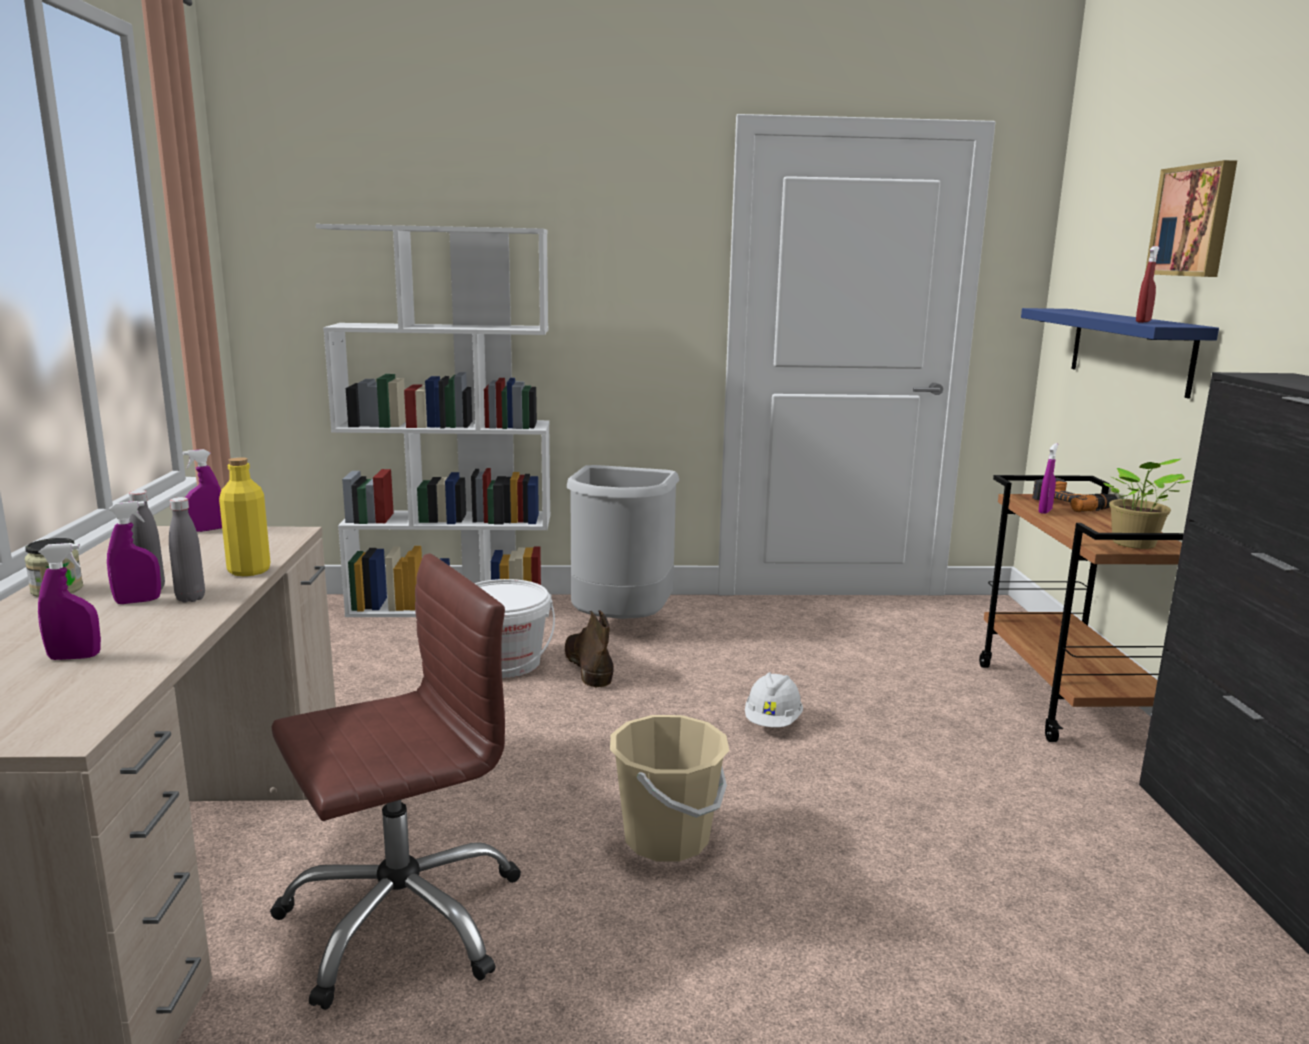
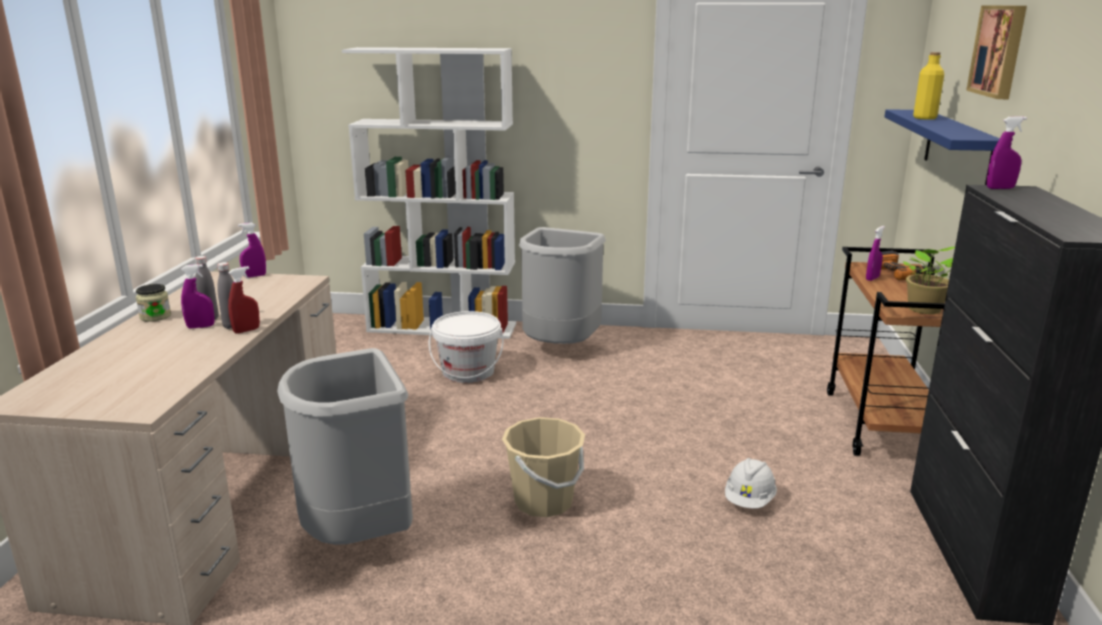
camera: 10 degrees right, 5 degrees up
purple spray bottle [38,543,101,660] -> purple spray bottle moved to [987,116,1027,189]
yellow bottle [219,457,270,576] -> yellow bottle moved to [913,52,944,120]
brown office chair [270,553,521,1010] -> grey trash can [277,348,413,545]
brown boot [564,610,614,688] -> none
white hard hat [745,672,803,727] -> white hard hat moved to [725,458,777,509]
red spray bottle [1136,246,1159,323] -> red spray bottle moved to [228,266,260,334]

